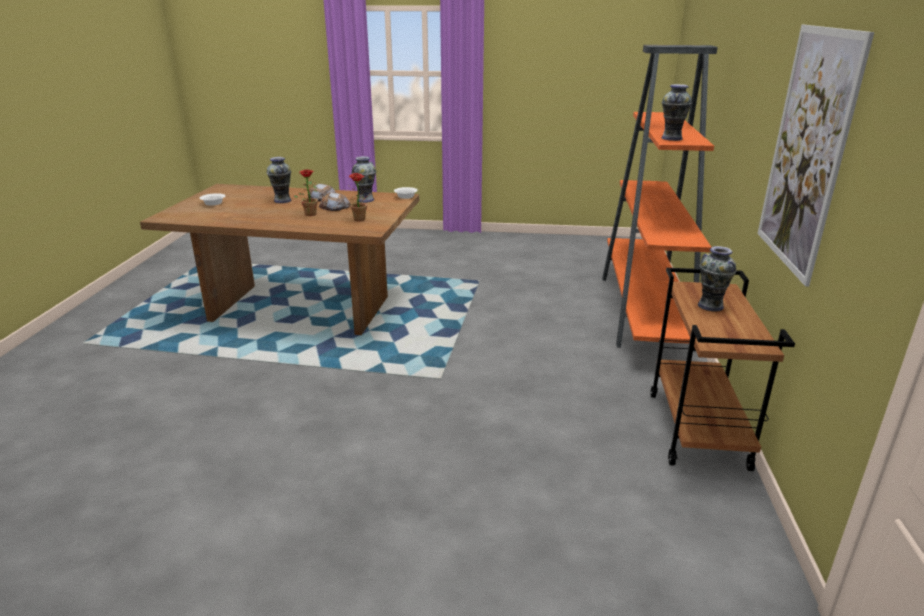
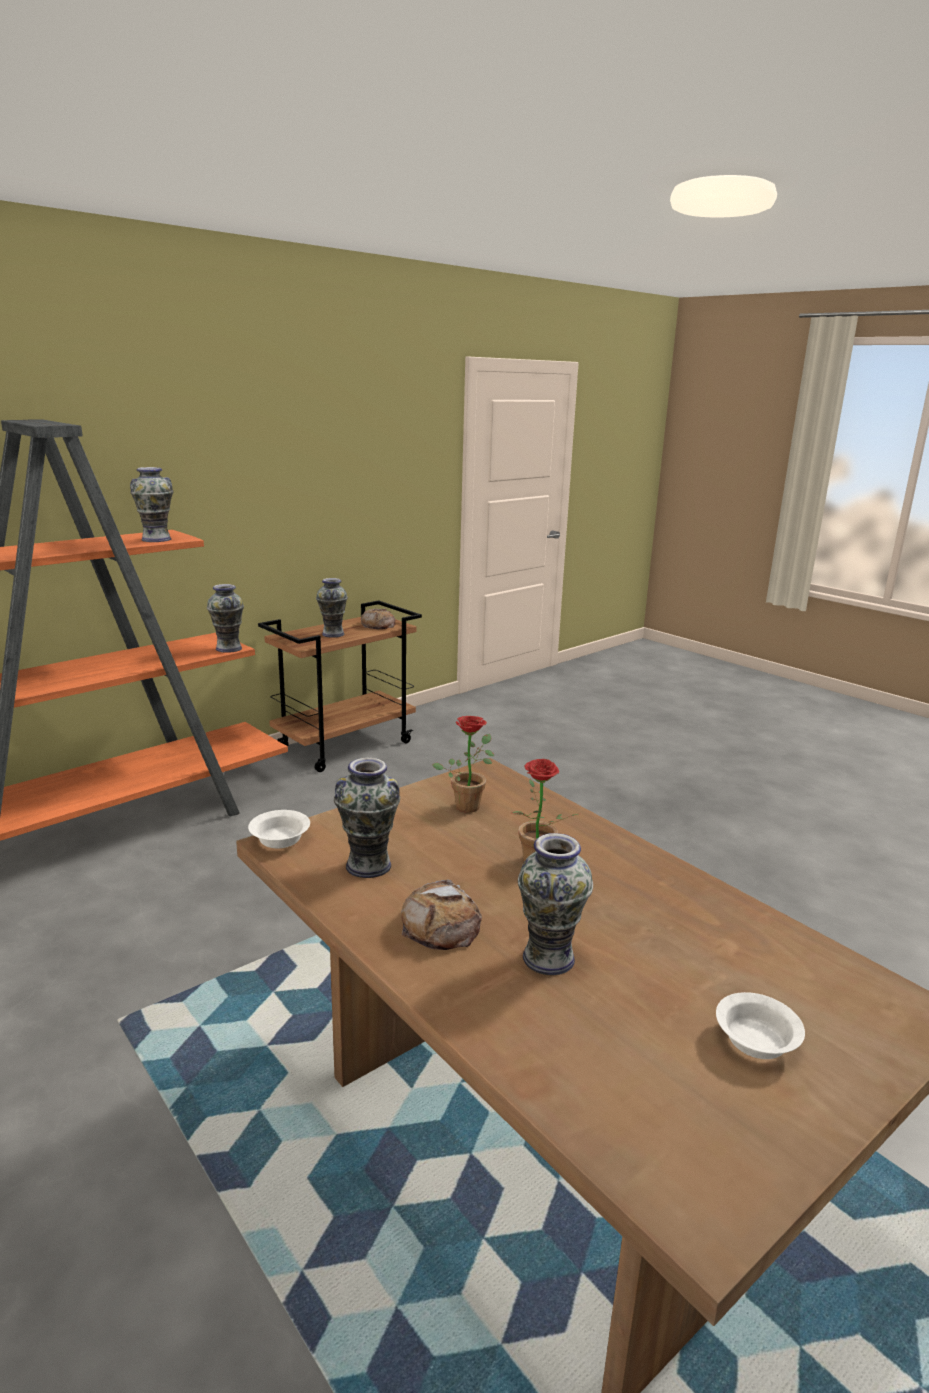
camera: 140 degrees left, 5 degrees down
bread [319,192,351,211] -> bread moved to [361,608,395,629]
picture [757,25,874,287] -> none
none -> vase [207,584,244,653]

